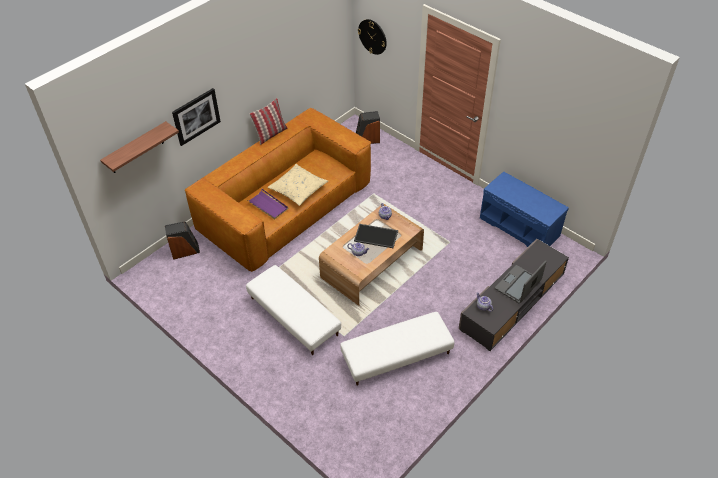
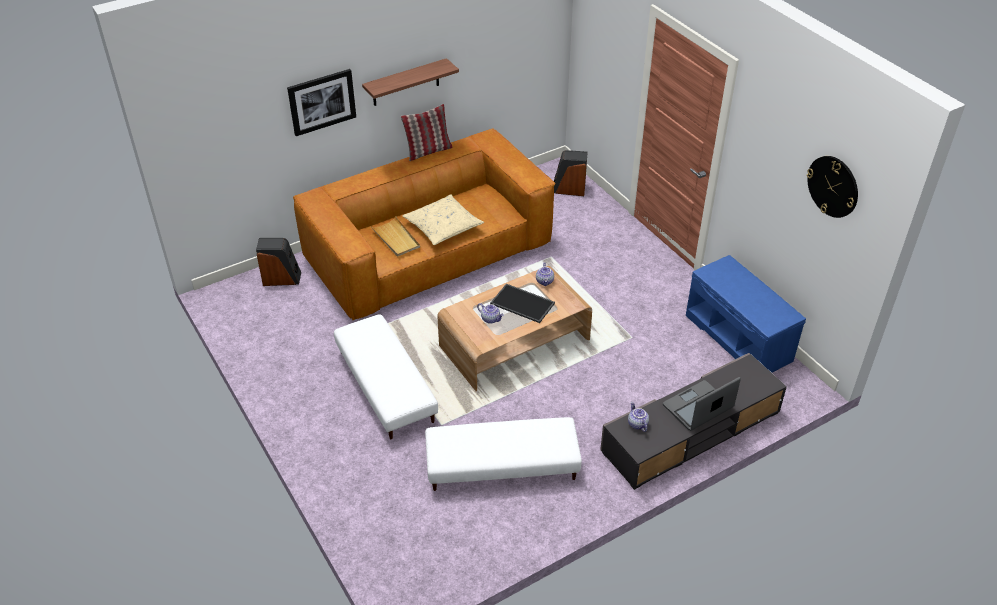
camera: 15 degrees right, 5 degrees down
shelf [100,121,179,173] -> shelf moved to [362,58,459,106]
purple tray [247,189,288,219] -> beige tray [370,216,420,257]
wall clock [358,19,387,55] -> wall clock moved to [807,156,858,218]

